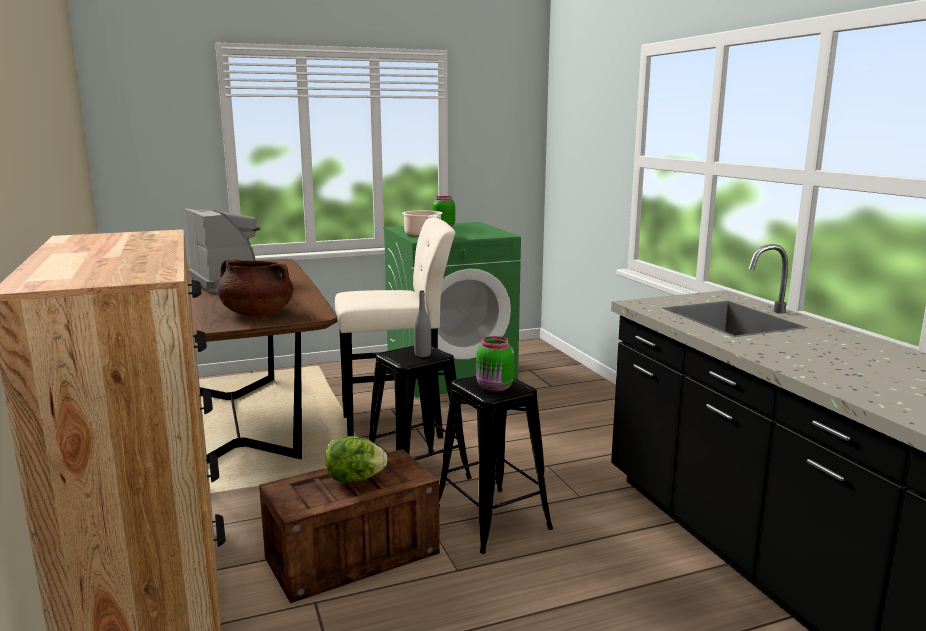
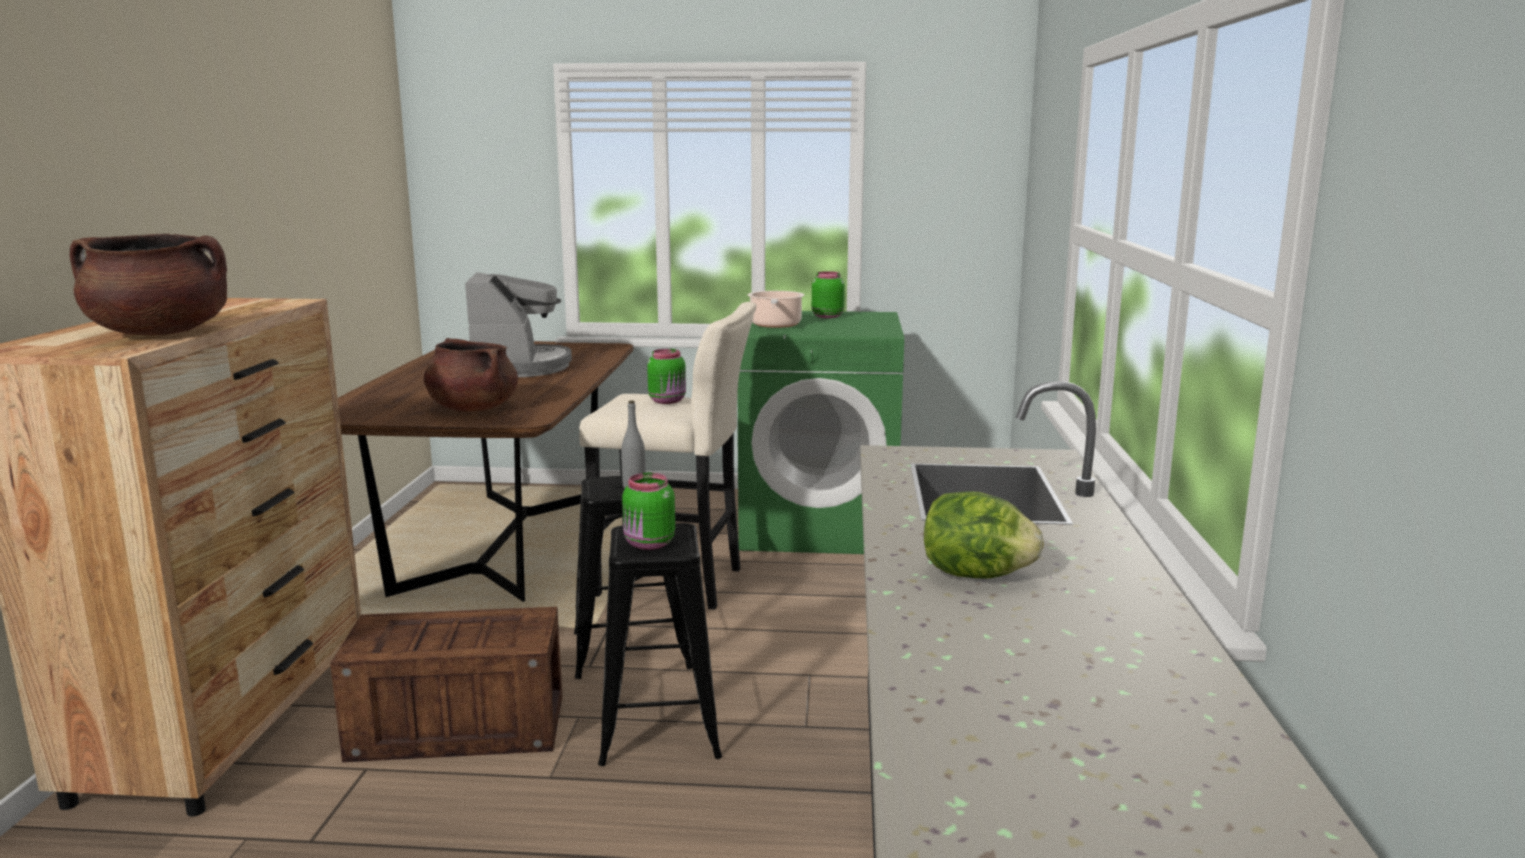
camera: 25 degrees right, 0 degrees up
lettuce [326,436,388,483] -> lettuce moved to [924,491,1044,579]
none -> brown cooking pot [70,234,227,335]
none -> green jar [647,349,686,404]

